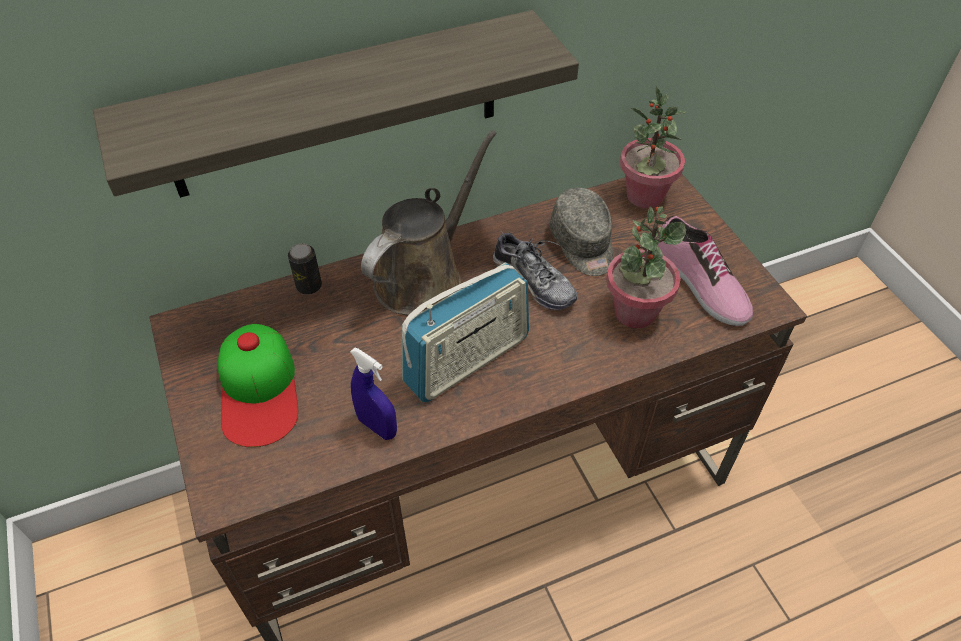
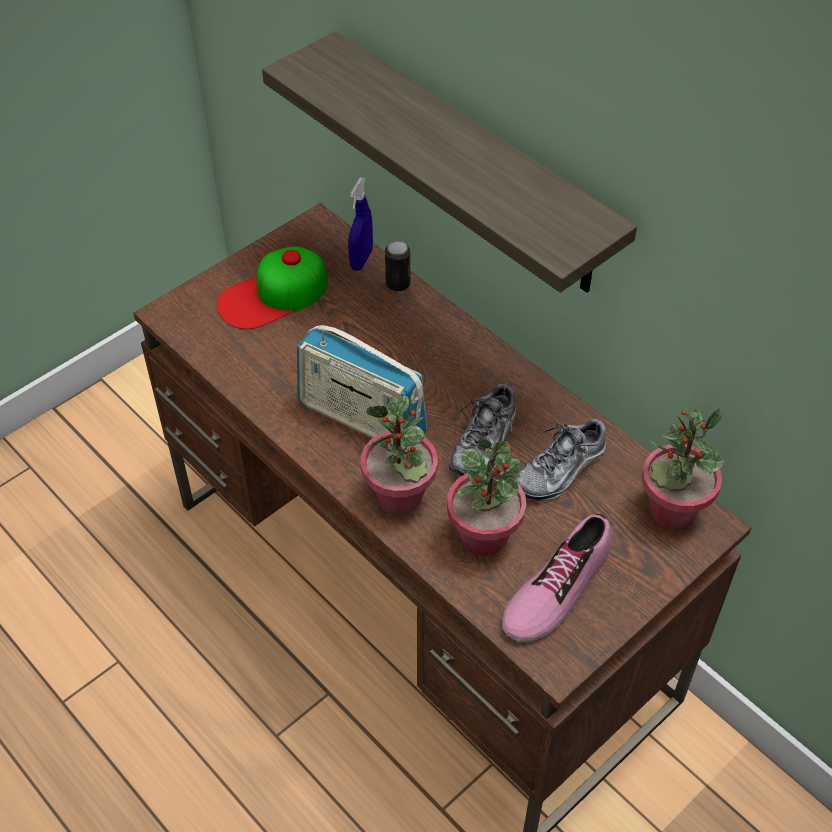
camera: 70 degrees right, 0 degrees up
blue spray bottle [350,348,397,440] -> blue spray bottle moved to [348,178,373,271]
brown watering can [361,130,497,315] -> none
grey cap [550,188,613,276] -> shoe [516,418,606,501]
none -> potted plant [361,395,438,514]

